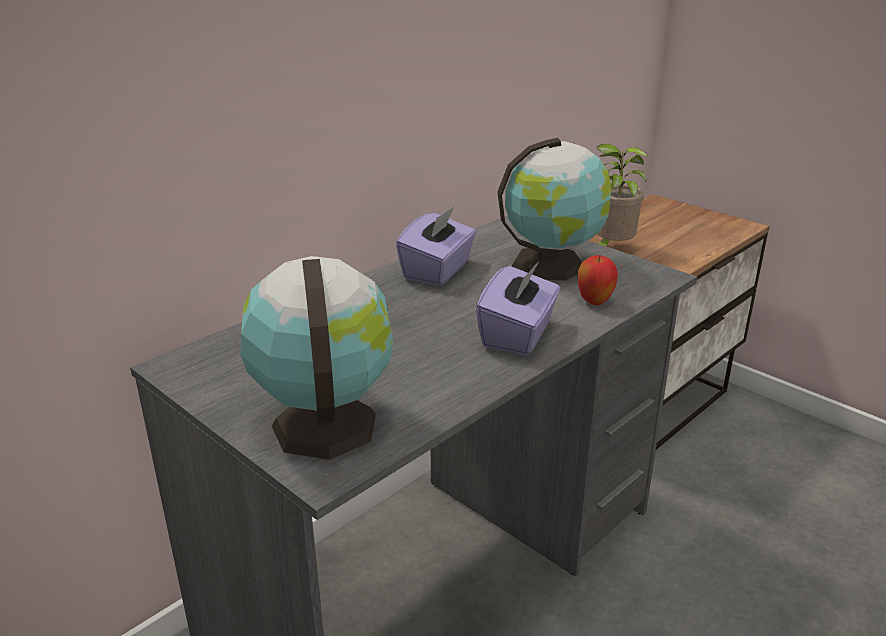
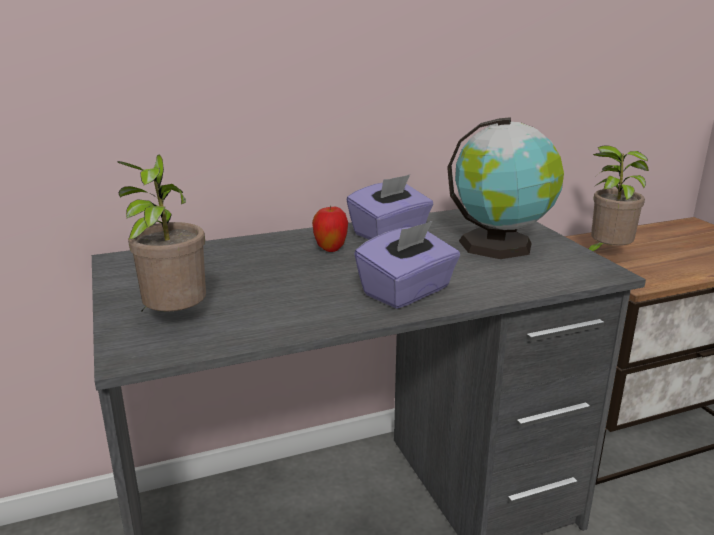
camera: 25 degrees right, 5 degrees down
globe [240,256,393,460] -> potted plant [117,154,206,313]
apple [578,255,618,305] -> apple moved to [312,205,348,252]

